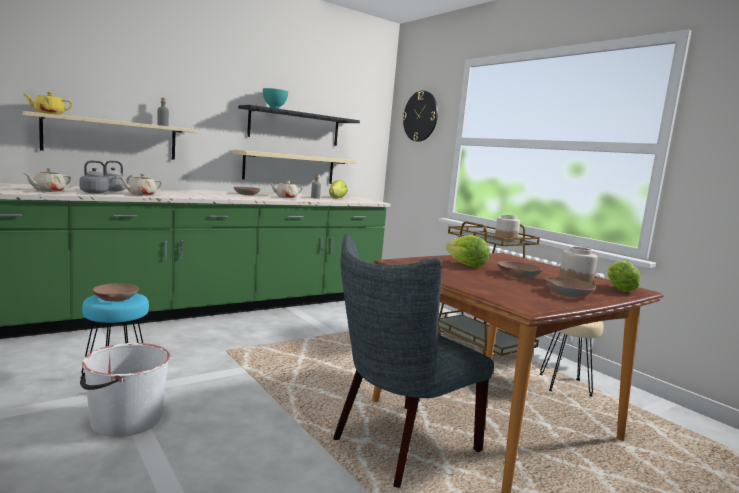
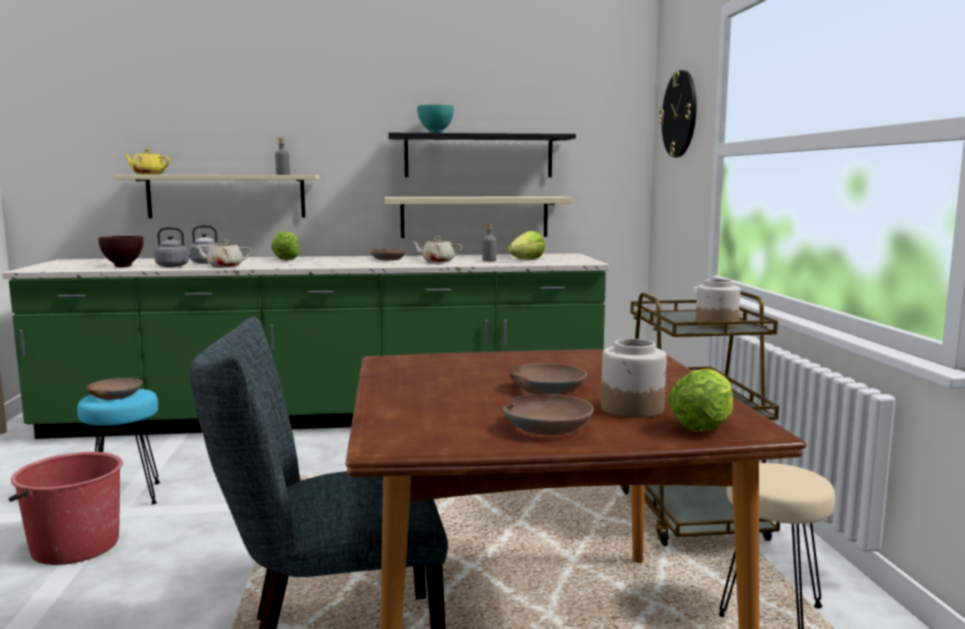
camera: 30 degrees right, 0 degrees up
beige teapot [24,168,71,192] -> brown bowl [98,236,143,267]
white bucket [80,343,171,437] -> red bucket [8,452,123,565]
lettuce [446,235,489,267] -> lettuce moved to [271,231,300,260]

